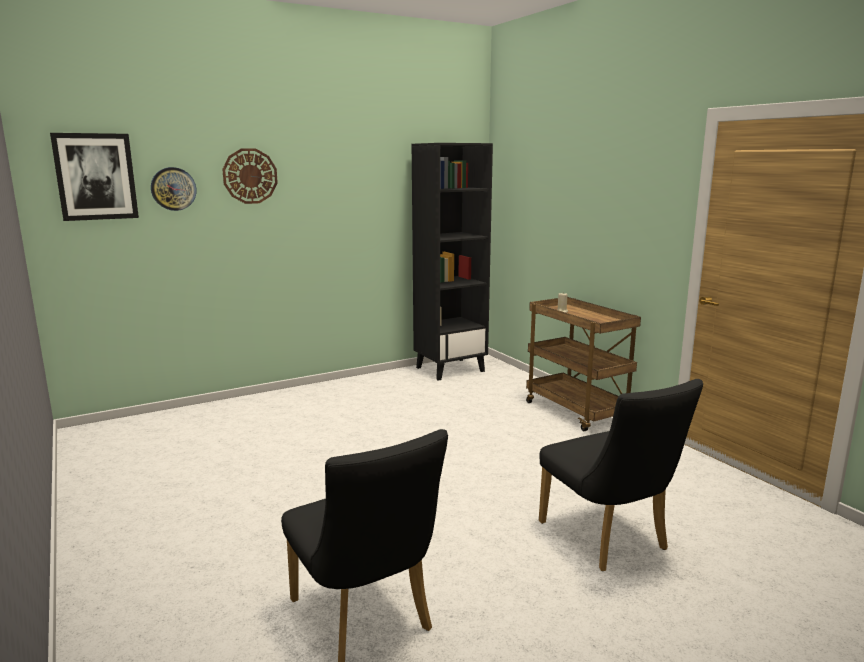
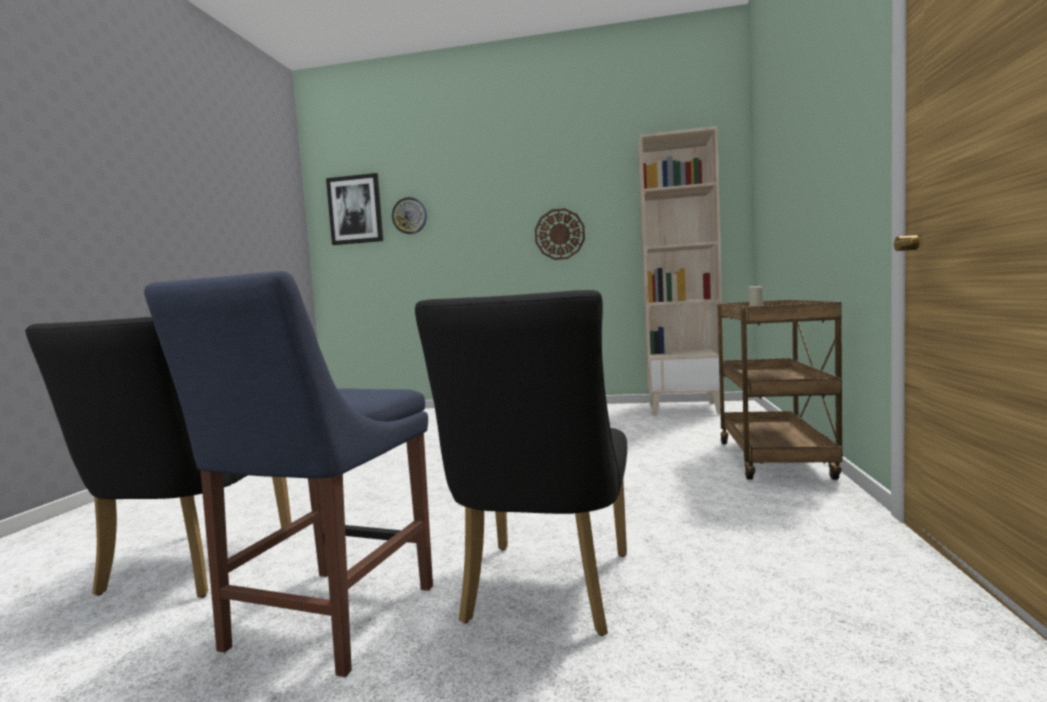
camera: 40 degrees right, 10 degrees down
wall clock [222,148,278,204] -> wall clock moved to [535,208,585,260]
black bookcase [412,143,493,381] -> beige bookcase [638,126,724,415]
none -> blue chair [144,271,433,677]

